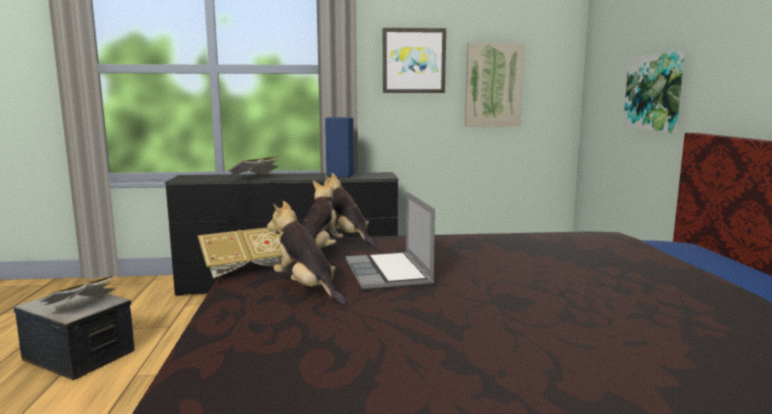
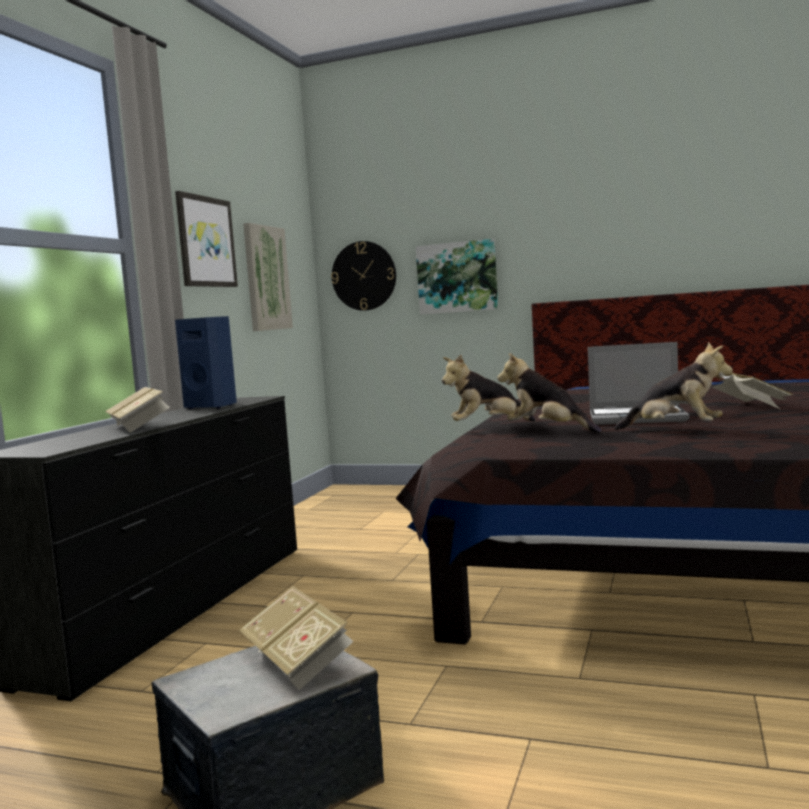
camera: 65 degrees left, 5 degrees down
book [197,227,282,278] -> book moved to [712,373,793,409]
plush toy [267,201,347,305] -> plush toy turned 135 degrees counterclockwise [615,342,733,430]
none -> wall clock [331,241,396,311]

